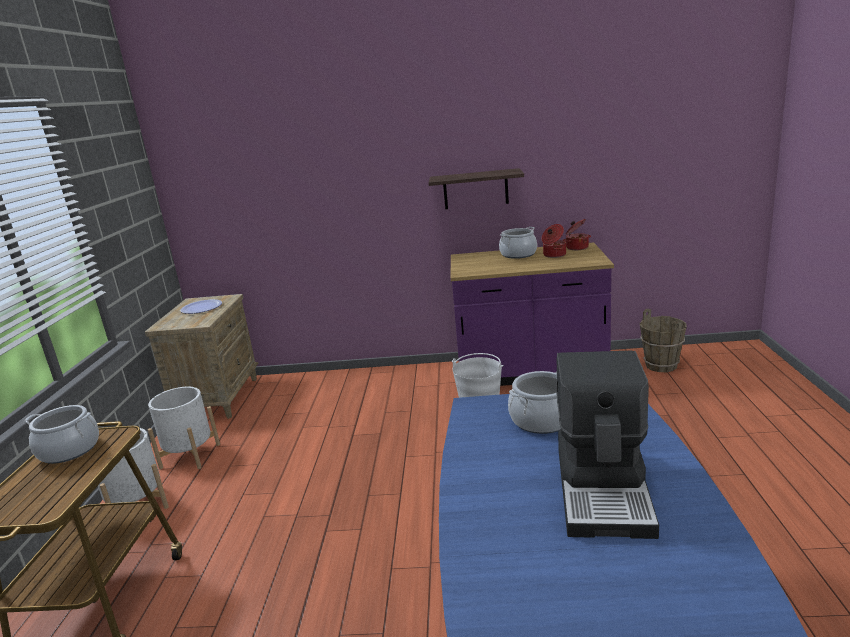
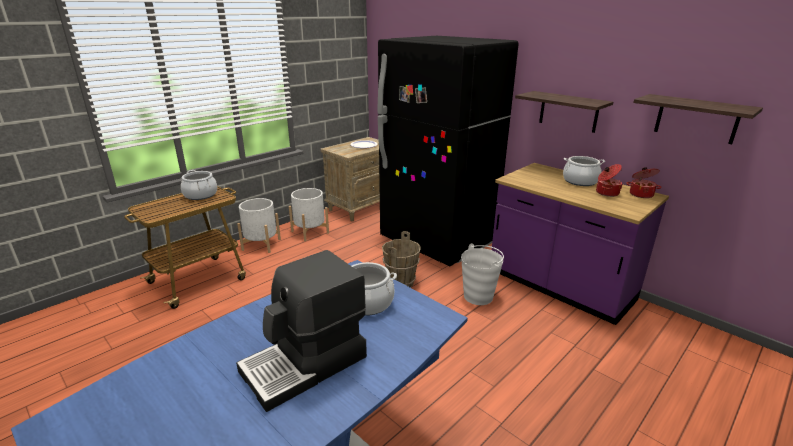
camera: 40 degrees right, 5 degrees up
brown bucket [640,309,687,372] -> brown bucket moved to [382,231,421,287]
none -> black fridge [378,36,519,266]
none -> shelf [633,94,763,144]

